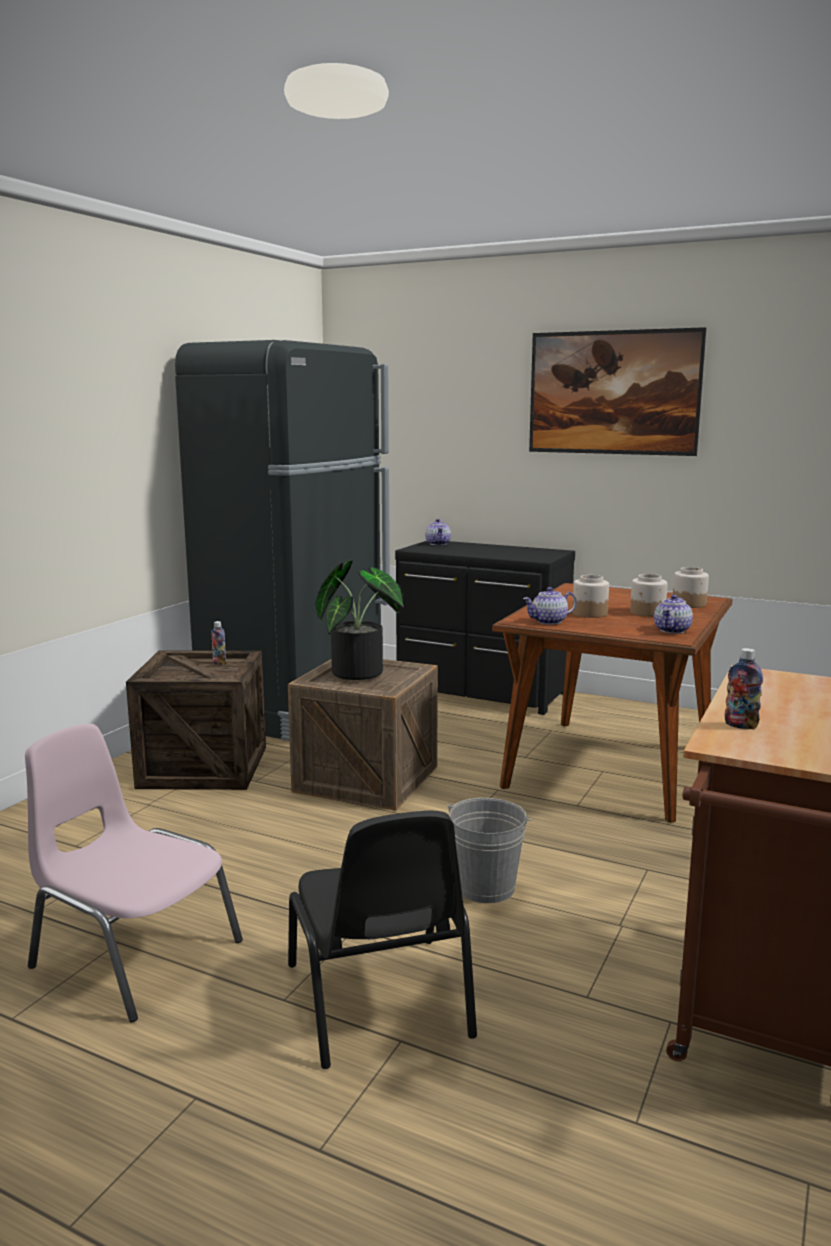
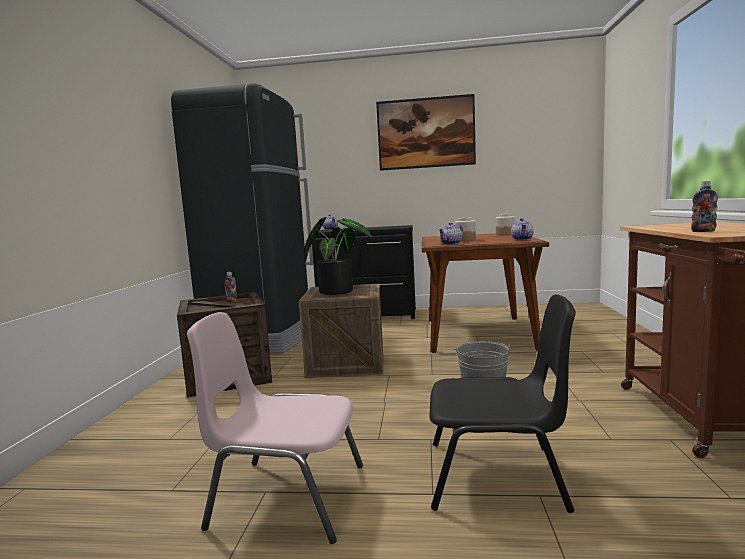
camera: 20 degrees left, 5 degrees down
black chair [288,811,477,1069] -> black chair turned 45 degrees counterclockwise [429,294,576,513]
jar [630,574,667,617] -> none

